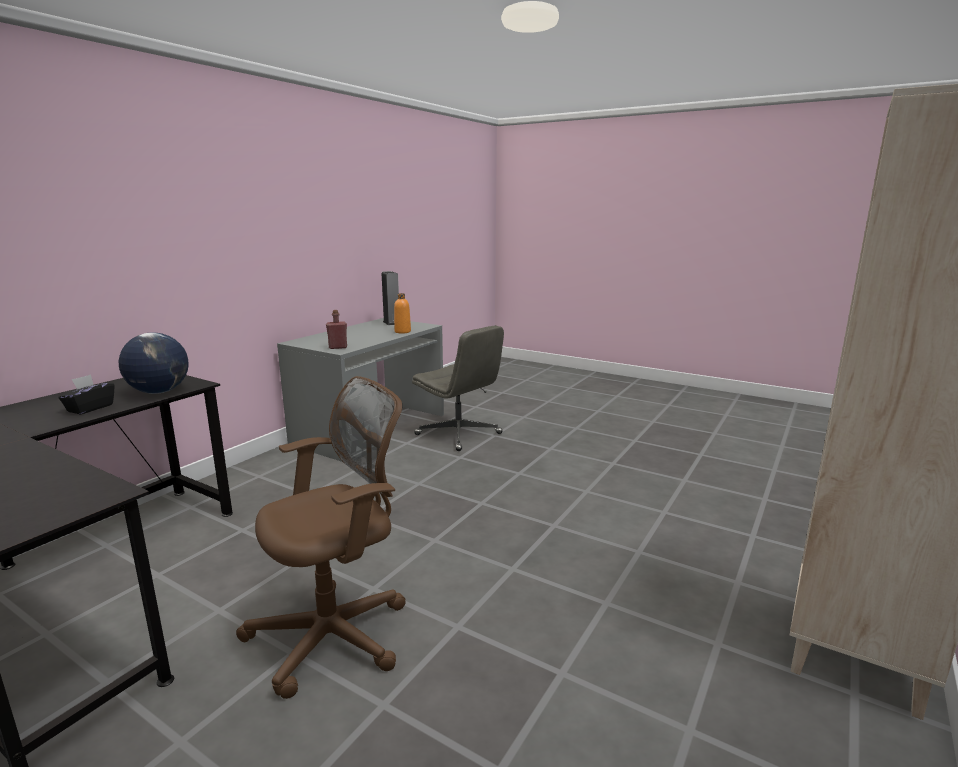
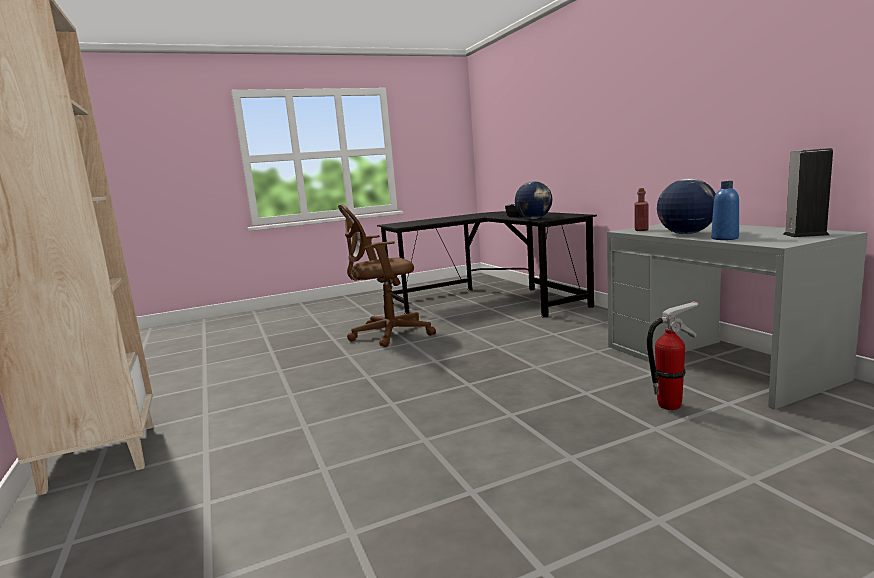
camera: 125 degrees right, 5 degrees down
brown office chair [236,376,406,699] -> brown office chair turned 75 degrees clockwise [338,204,436,347]
orange bottle [394,293,411,334] -> blue bottle [711,181,739,240]
grey office chair [412,325,504,451] -> fire extinguisher [647,301,699,410]
none -> globe [657,178,716,234]

